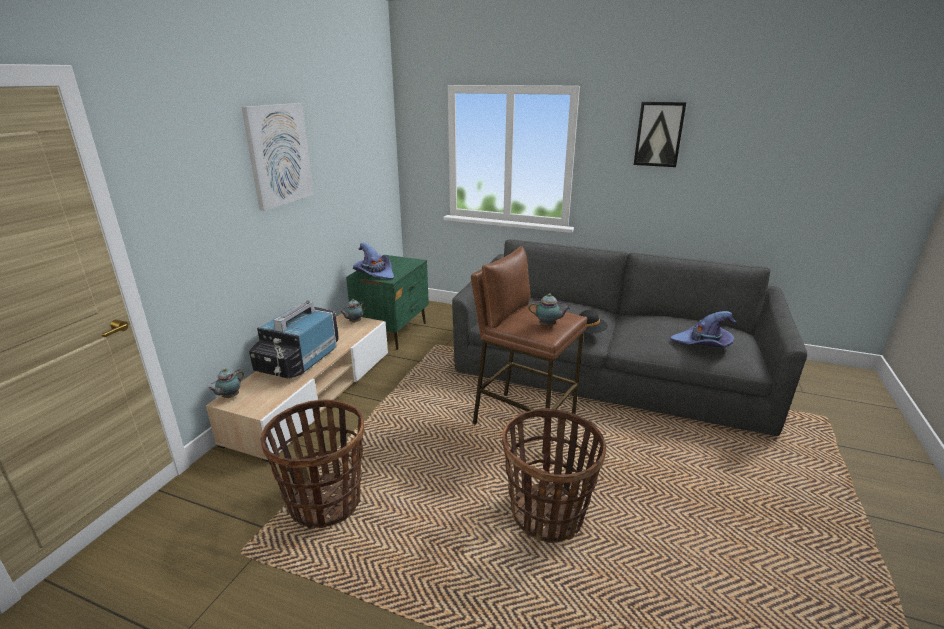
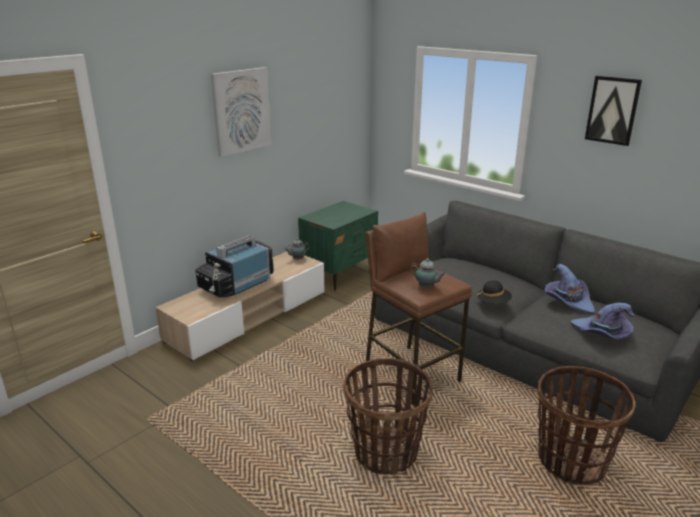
camera: 20 degrees right, 0 degrees up
teapot [208,368,244,398] -> none
basket [261,399,364,529] -> basket moved to [537,366,636,485]
purple hat [353,243,394,280] -> purple hat moved to [544,264,595,314]

